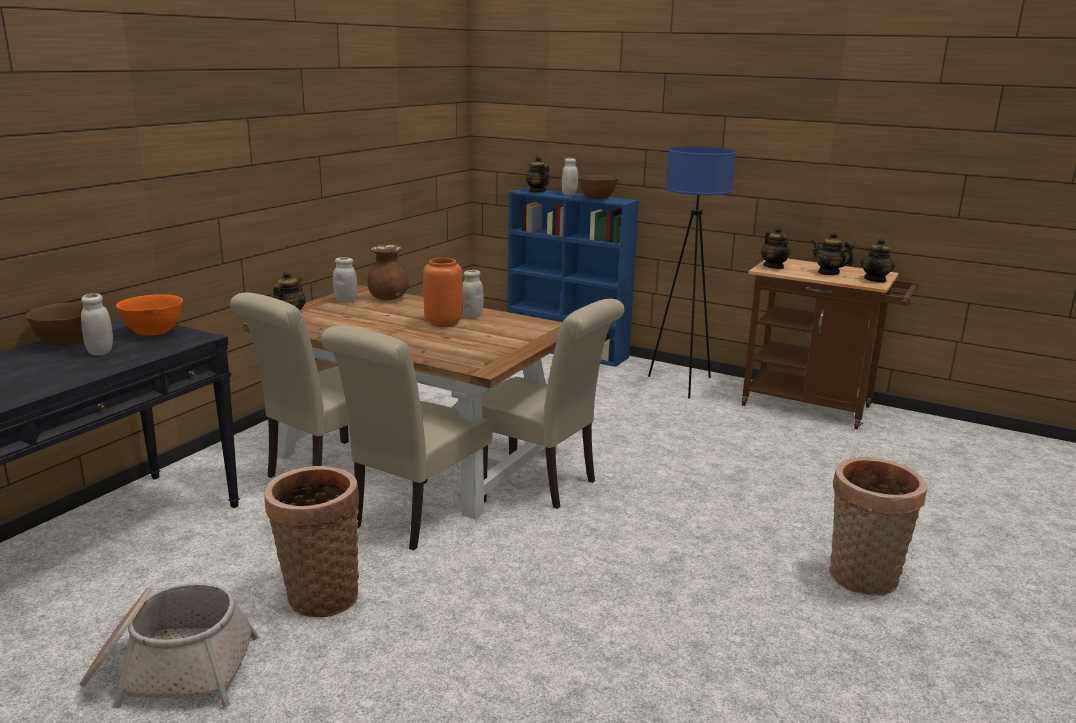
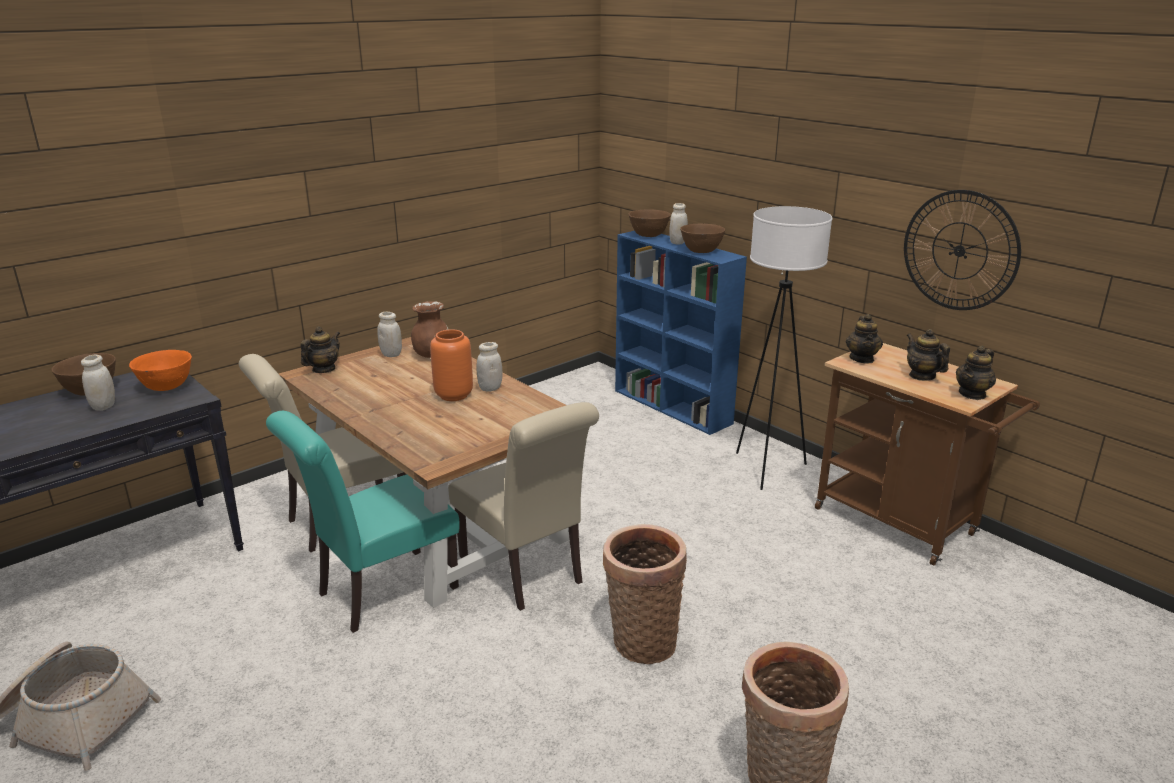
camera: 20 degrees right, 5 degrees up
basket [264,466,359,617] -> basket moved to [603,524,687,664]
beige chair [321,326,493,550] -> turquoise chair [266,411,460,633]
teapot [526,156,550,193] -> brown bowl [628,209,671,237]
blue floor lamp [648,146,736,399] -> white floor lamp [736,206,832,490]
none -> wall clock [904,190,1021,310]

